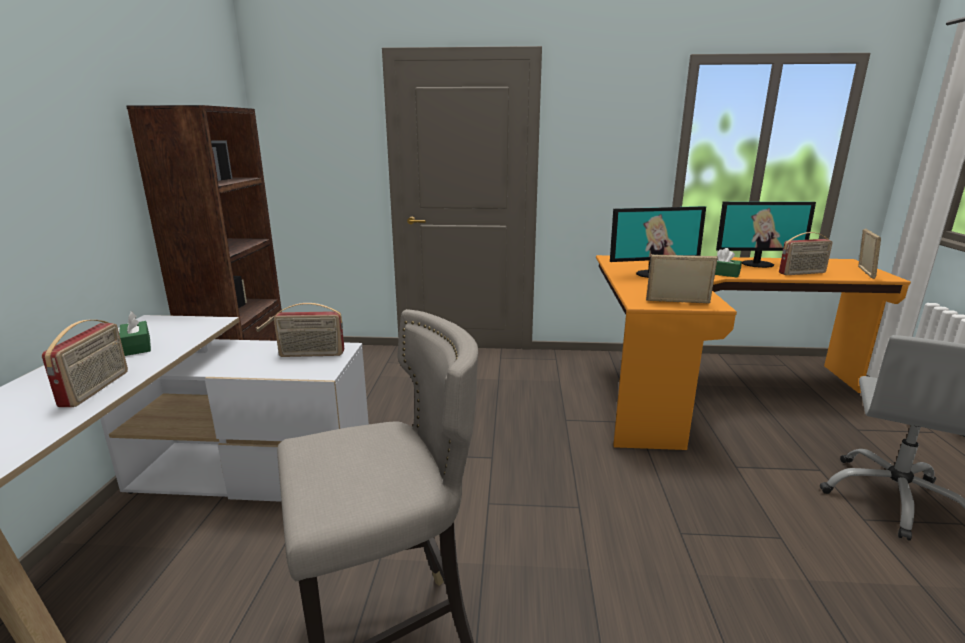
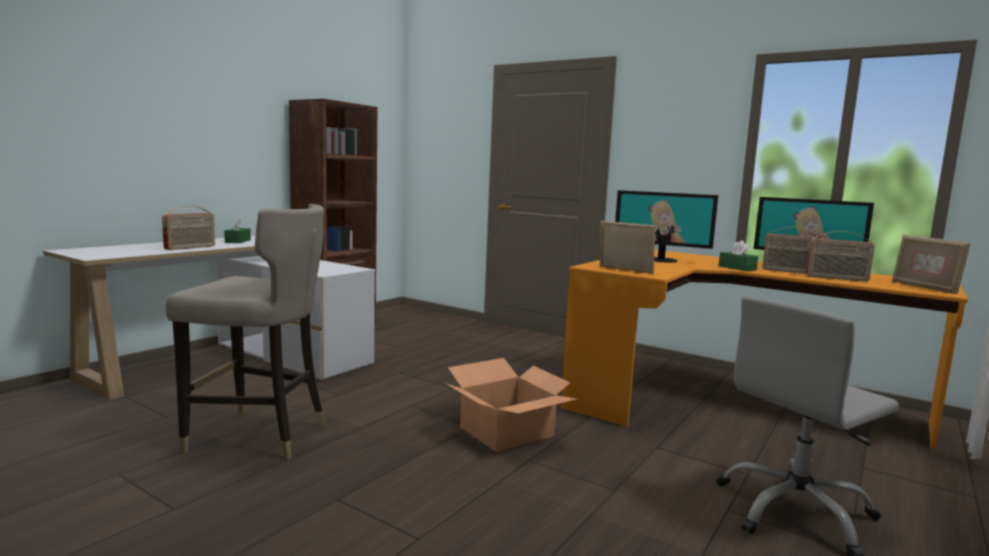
camera: 30 degrees right, 10 degrees down
radio [274,303,344,357] -> radio moved to [762,227,825,274]
picture frame [858,228,881,279] -> picture frame turned 105 degrees clockwise [892,235,970,294]
none -> cardboard box [447,358,577,452]

